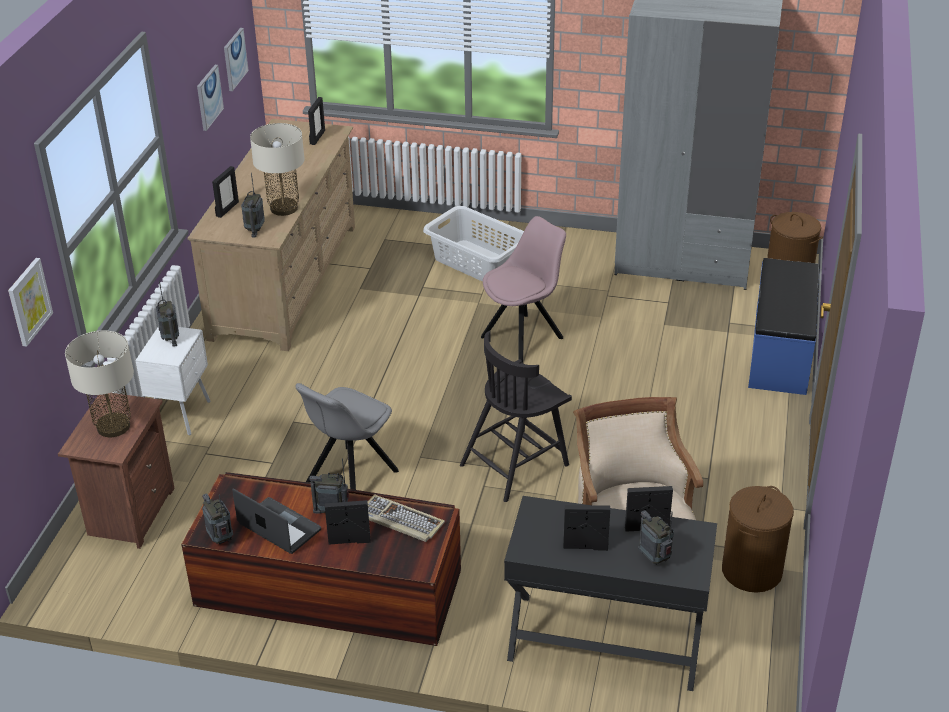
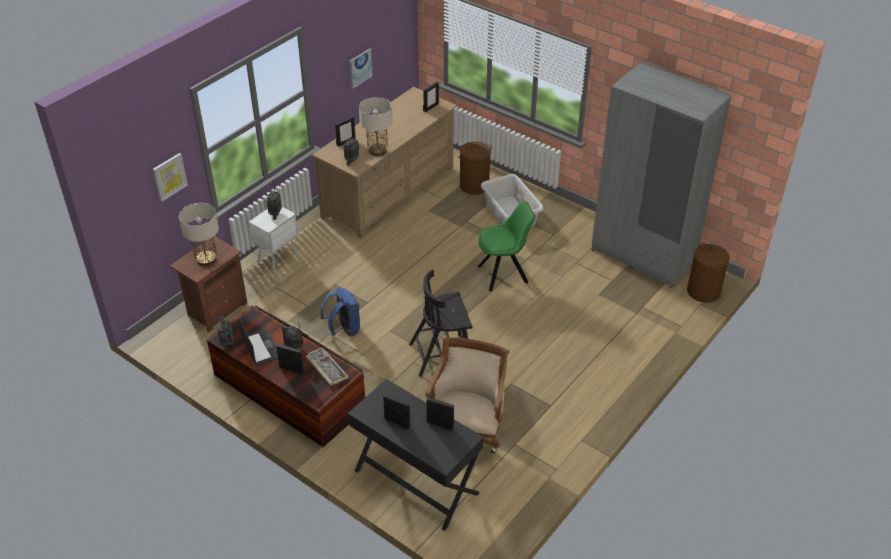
camera: 25 degrees right, 5 degrees up
picture [224,28,249,91] -> none
grey chair [295,383,399,490] -> blue backpack [321,287,360,336]
pink chair [481,216,566,363] -> green chair [478,200,535,291]
radio [638,510,674,565] -> none
brown laundry basket [722,486,794,593] -> brown laundry basket moved to [458,142,492,195]
blue bench [748,258,819,395] -> none

